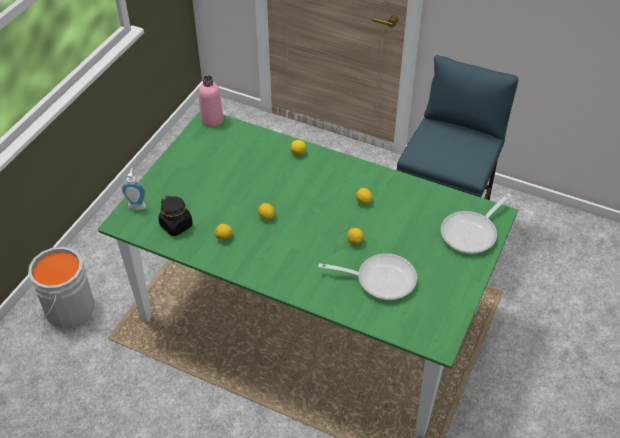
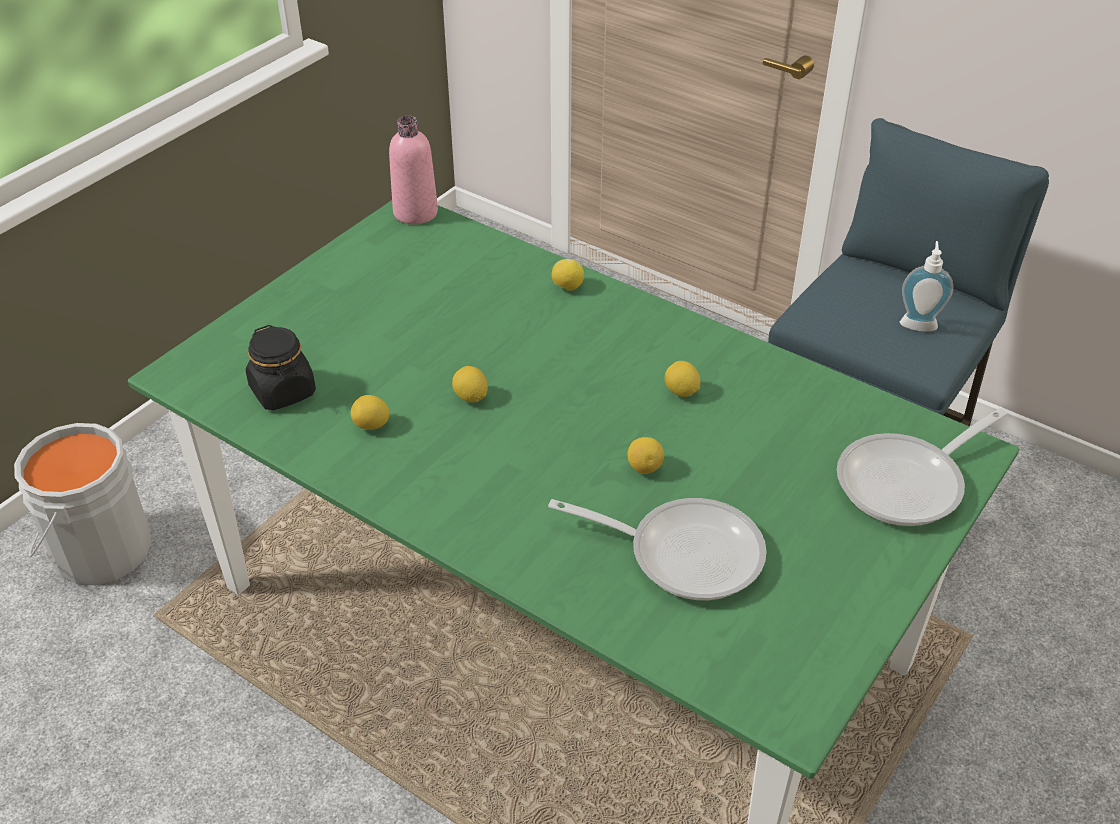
camera: 10 degrees right, 5 degrees down
soap dispenser [121,168,146,210] -> soap dispenser moved to [900,241,953,332]

